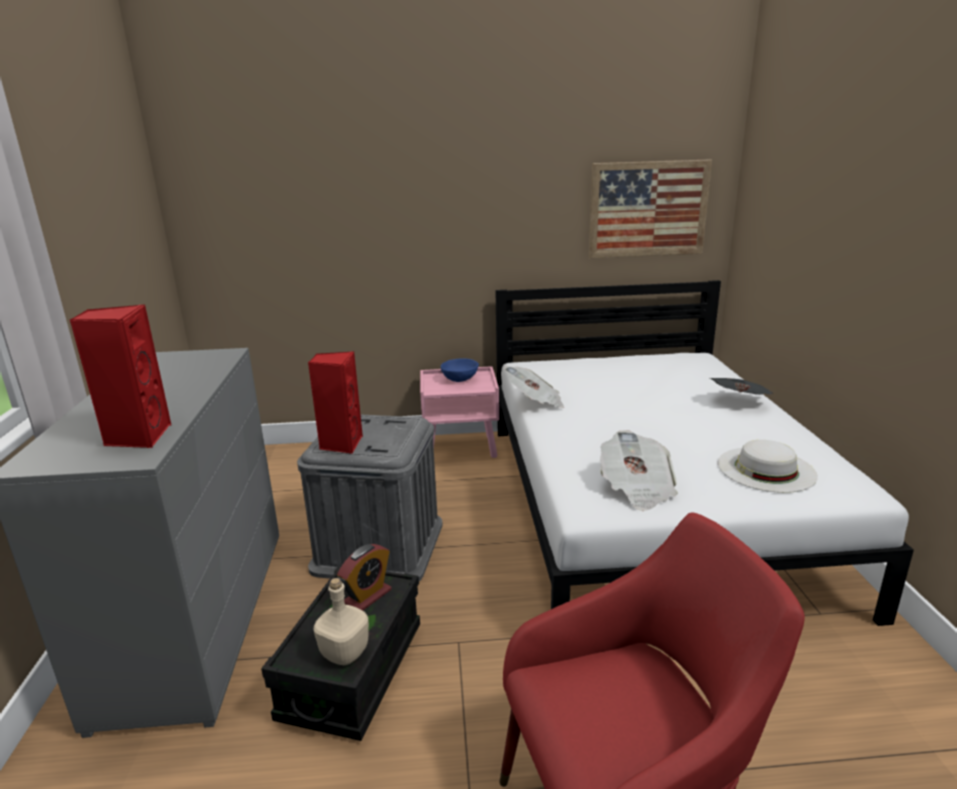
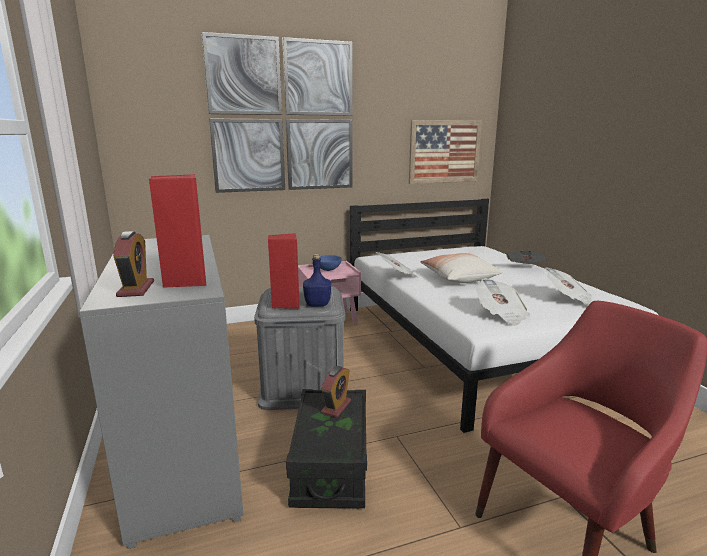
camera: 15 degrees left, 5 degrees down
beige bottle [314,578,369,665] -> none
white hat [718,440,818,493] -> newspaper [545,267,592,305]
none -> alarm clock [113,231,154,297]
none -> picture [202,32,353,193]
none -> blue bottle [303,254,331,307]
none -> pillow [420,253,502,283]

